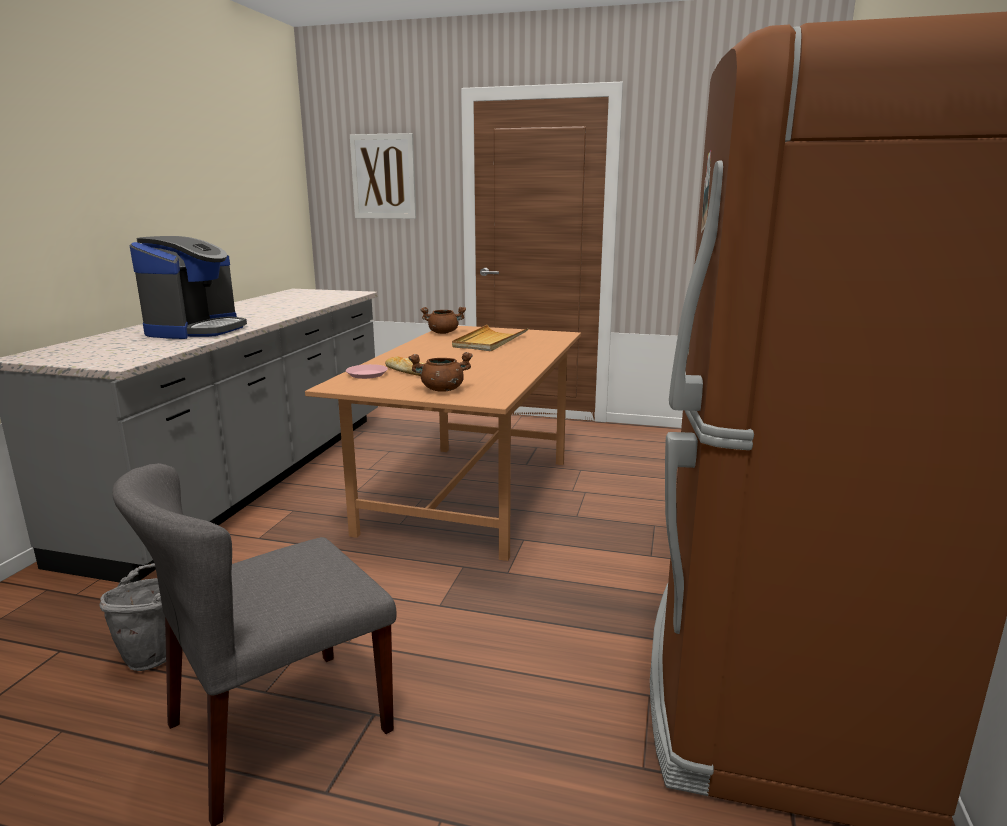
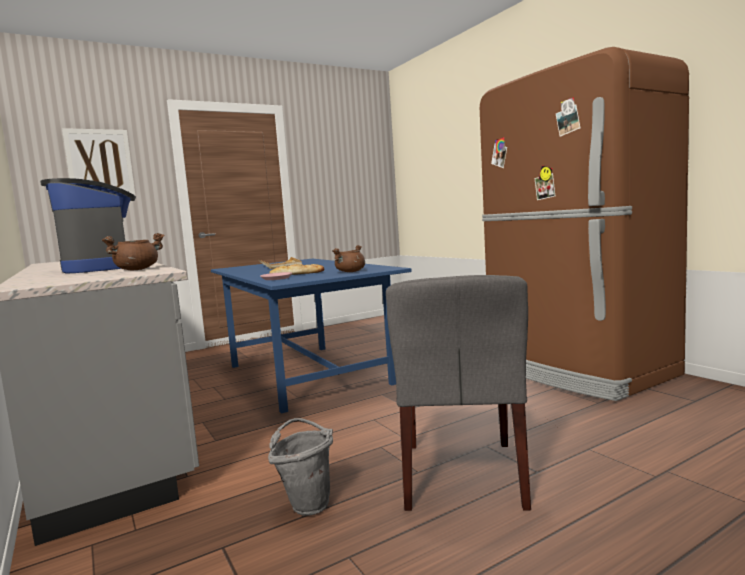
camera: 45 degrees left, 10 degrees down
brown dining table [305,326,581,561] -> blue dining table [211,259,412,414]
brown cooking pot [420,307,466,334] -> brown cooking pot moved to [102,233,164,270]

